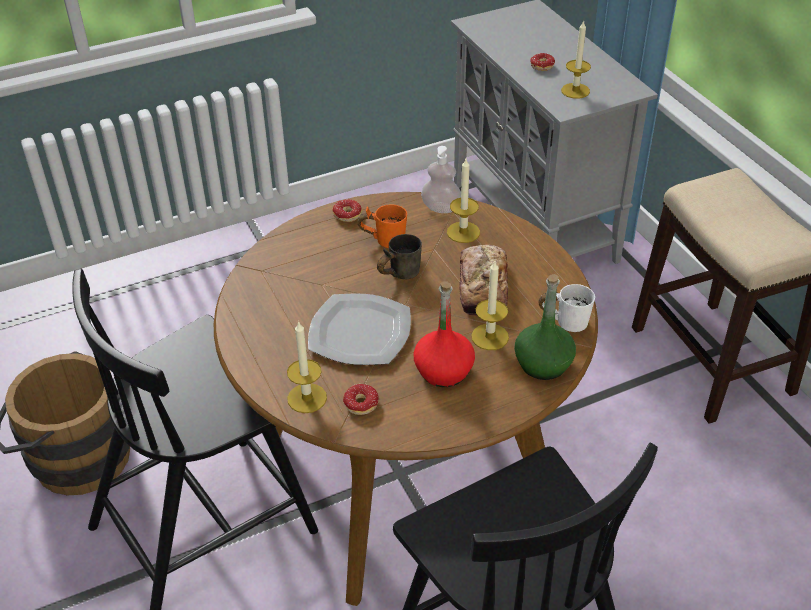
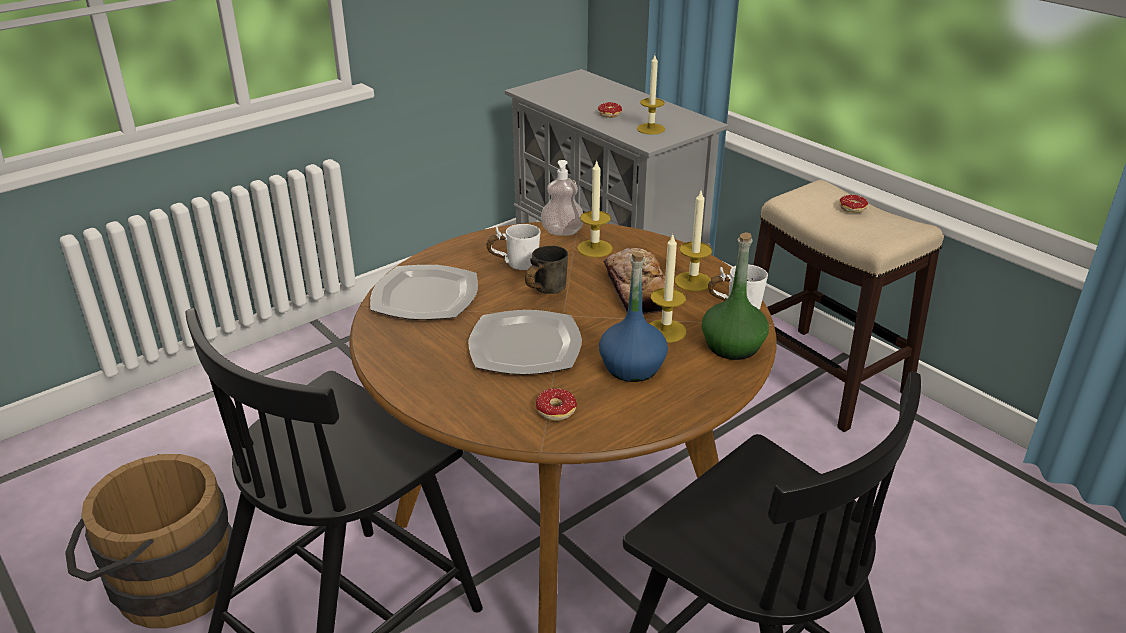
camera: 15 degrees left, 10 degrees down
candle [287,321,327,413] -> candle moved to [674,191,712,292]
donut [333,199,362,222] -> donut moved to [839,195,868,213]
orange mug [357,204,407,248] -> white mug [487,224,540,270]
red bottle [414,282,475,387] -> blue bottle [599,252,668,382]
none -> plate [370,265,478,320]

